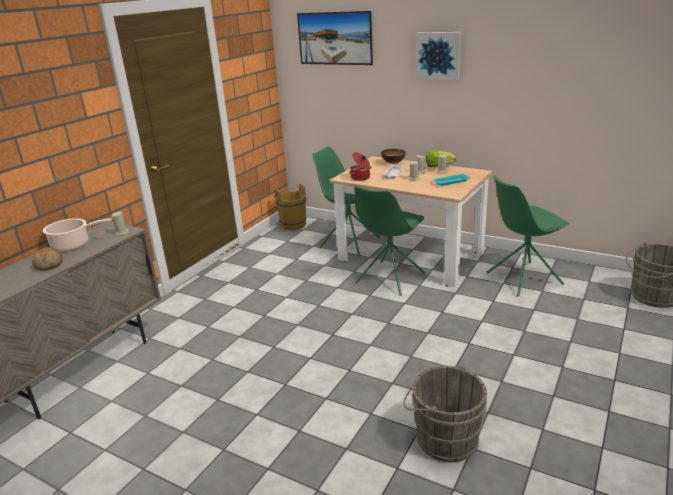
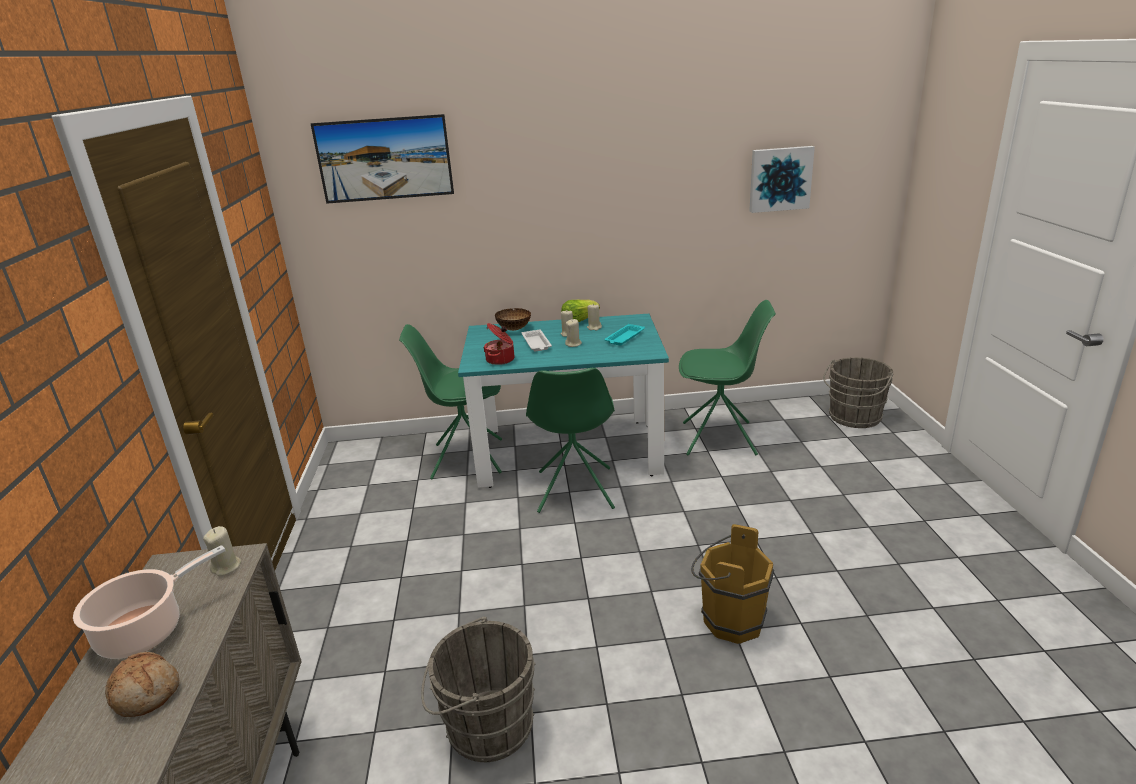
camera: 35 degrees left, 0 degrees up
brown bucket [274,183,307,230] -> brown bucket moved to [691,524,774,644]
beige dining table [330,156,492,287] -> turquoise dining table [458,314,669,488]
grey bucket [403,365,487,463] -> grey bucket moved to [421,616,536,762]
picture [416,32,461,80] -> picture moved to [749,146,815,213]
green chair [487,175,570,296] -> green chair turned 120 degrees counterclockwise [679,300,776,456]

